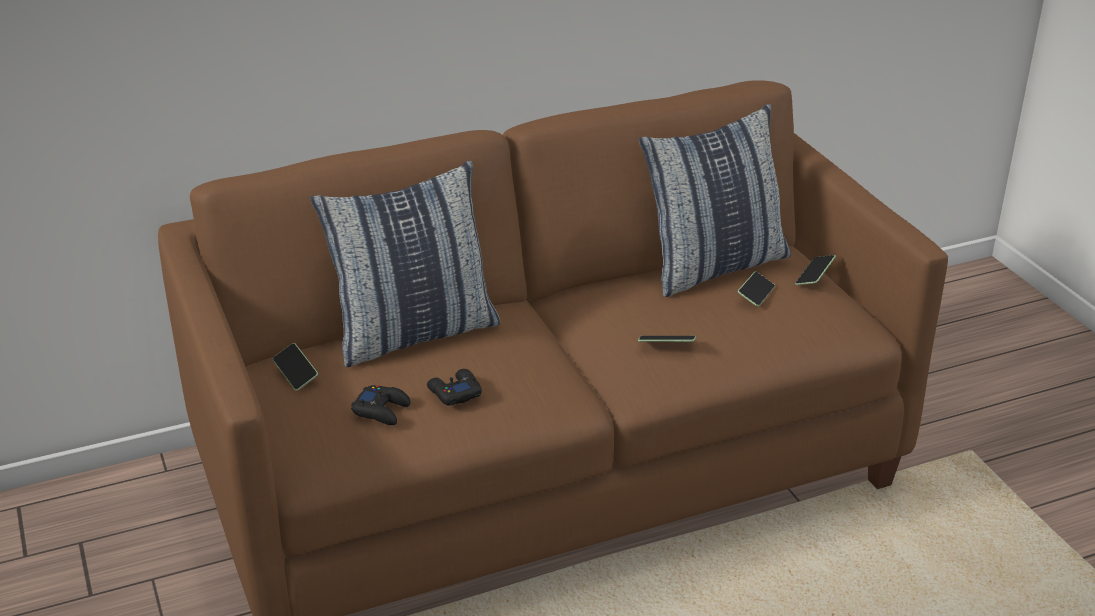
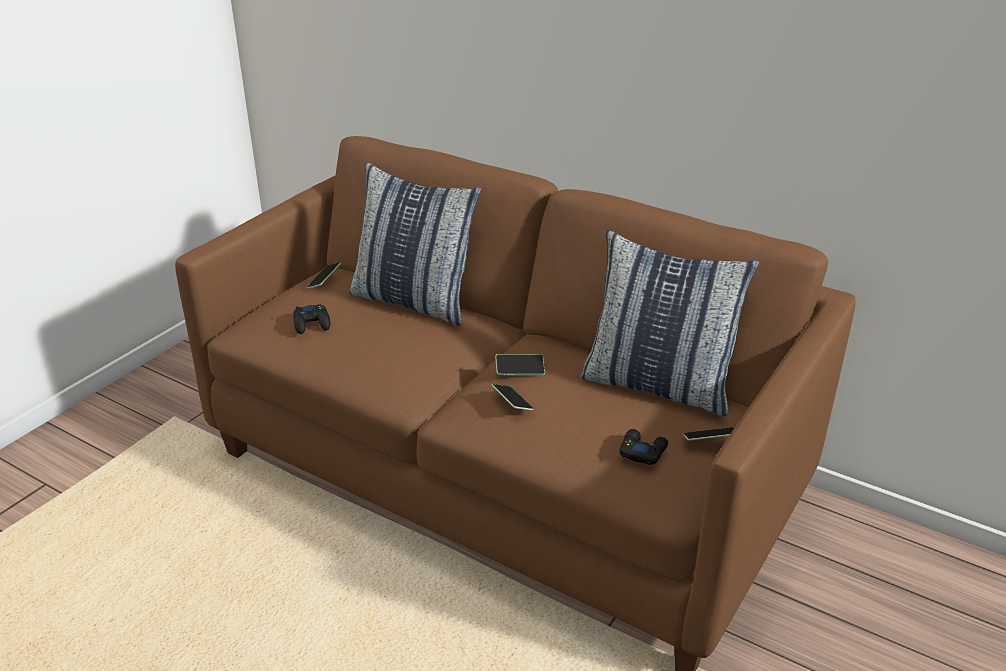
camera: 55 degrees right, 0 degrees up
black game controller [427,369,482,406] -> black game controller moved to [620,429,668,465]
phone [738,272,775,306] -> phone moved to [495,354,545,375]

